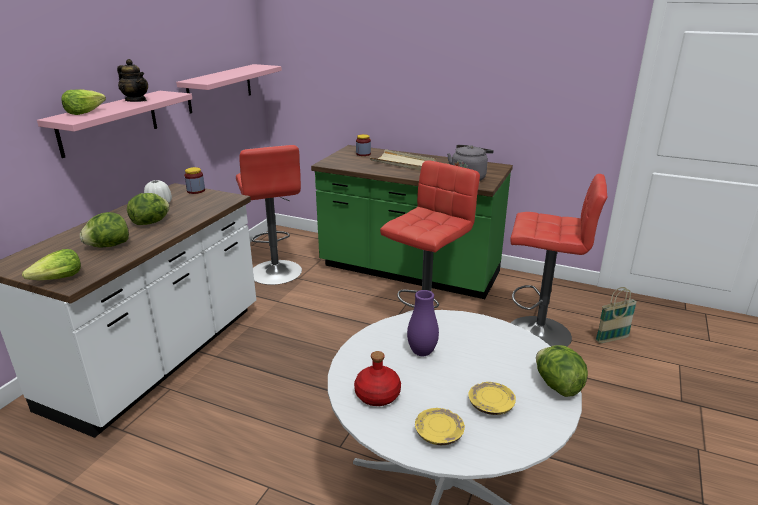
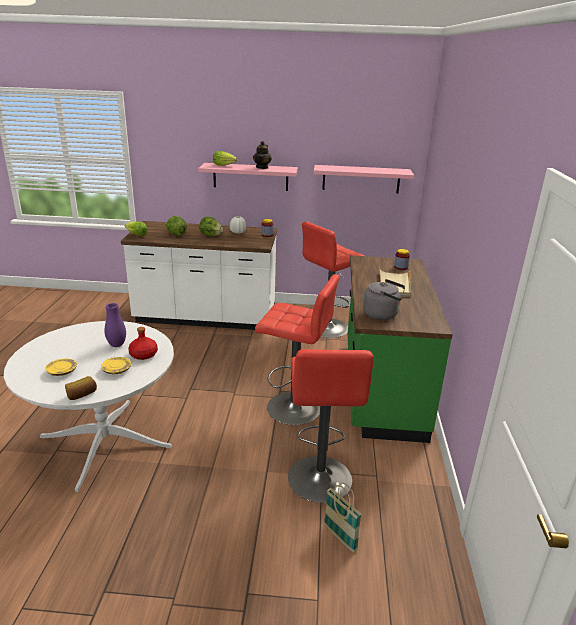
camera: 70 degrees right, 0 degrees up
red bottle [354,351,401,406] -> red bottle moved to [128,327,158,360]
yellow plate [415,408,465,445] -> yellow plate moved to [101,357,131,374]
lettuce [536,345,588,397] -> bread [65,376,97,400]

